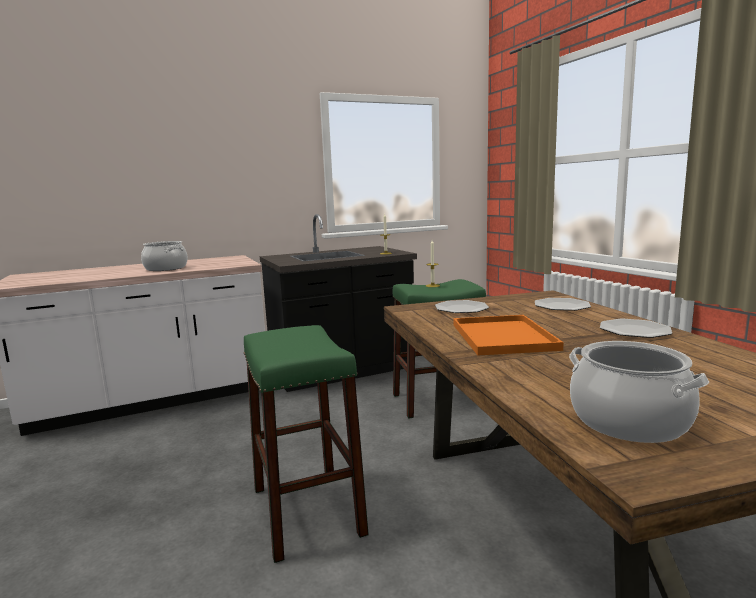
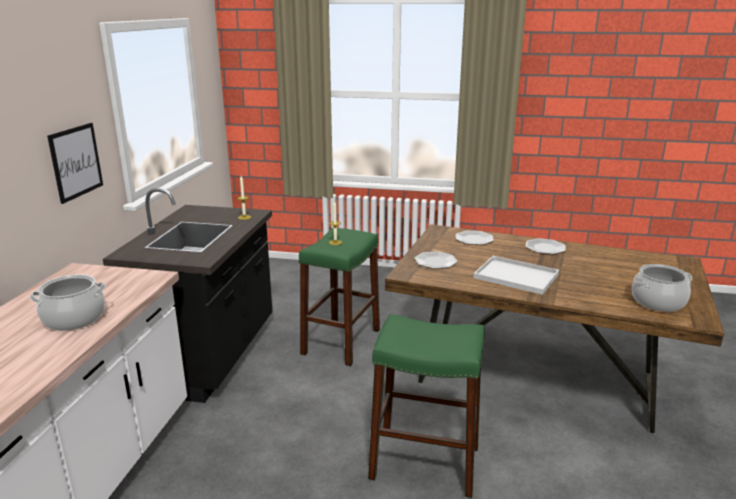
camera: 55 degrees left, 10 degrees up
orange tray [453,315,564,355] -> white tray [473,256,559,295]
none -> picture [47,123,103,204]

